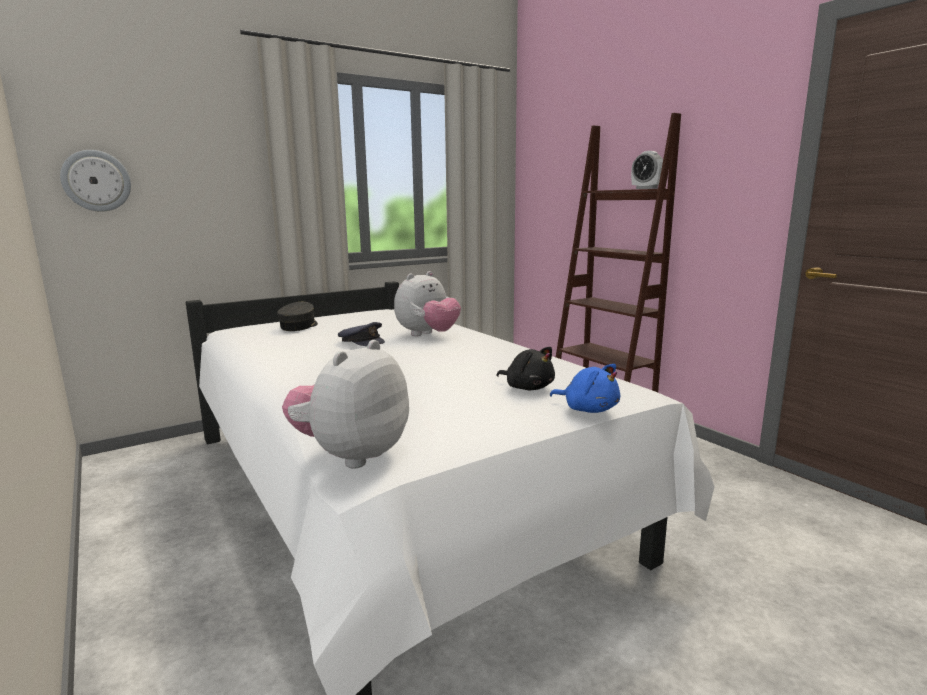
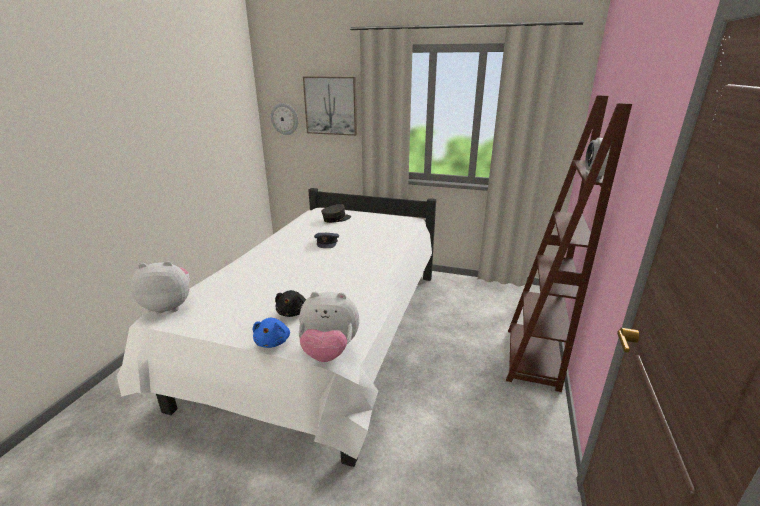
camera: 50 degrees right, 10 degrees up
plush toy [394,271,461,336] -> plush toy moved to [298,292,359,362]
none -> picture [303,76,357,136]

